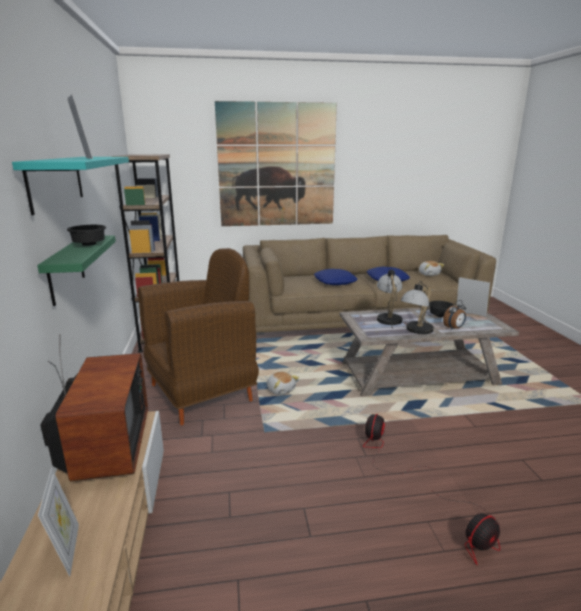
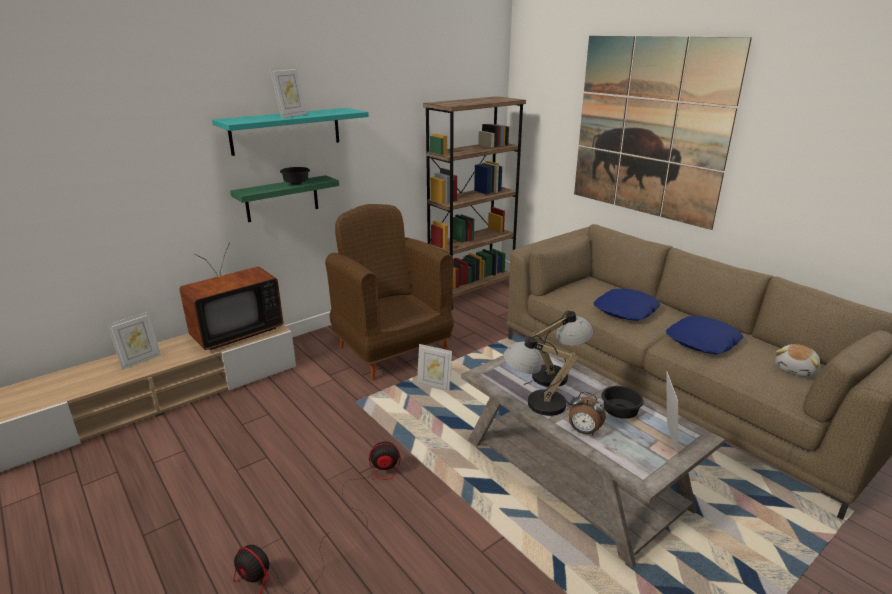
camera: 60 degrees right, 5 degrees up
brown armchair [138,248,259,426] -> brown armchair turned 150 degrees counterclockwise [325,204,454,380]
plush toy [267,372,299,395] -> picture frame [417,344,452,392]

